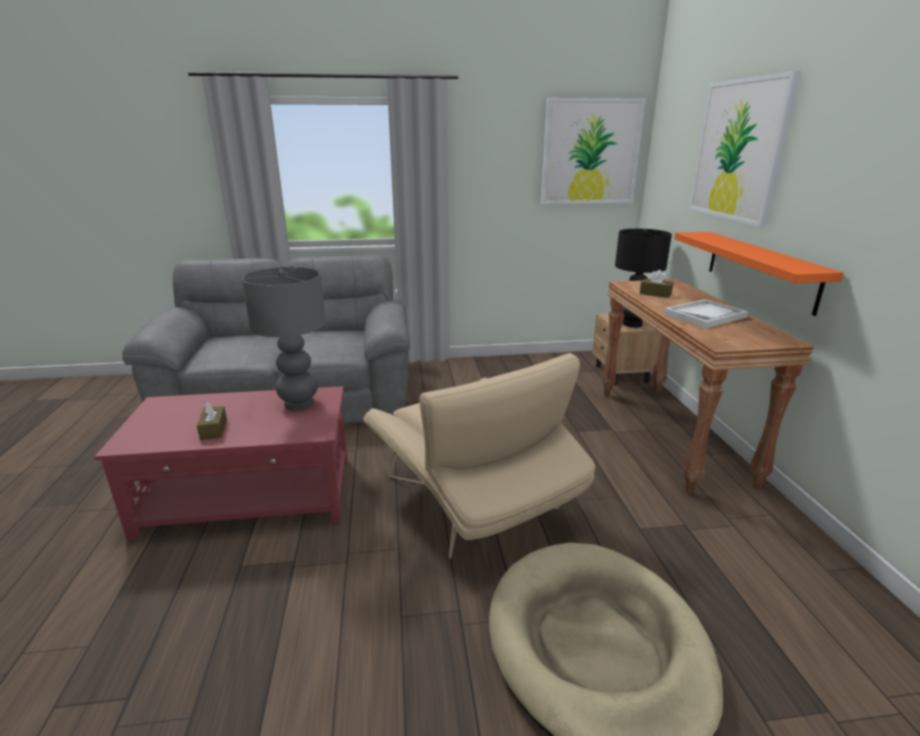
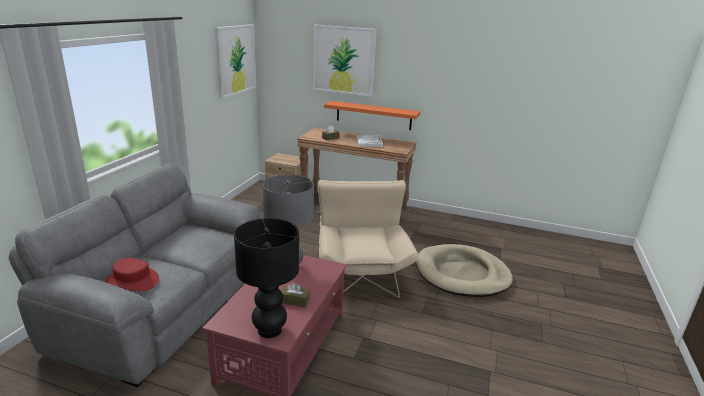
camera: 65 degrees left, 0 degrees up
beige armchair [363,353,595,559] -> beige armchair turned 90 degrees counterclockwise [317,180,419,298]
black table lamp [615,229,672,327] -> black table lamp moved to [234,218,299,338]
none -> red hat [105,258,159,291]

